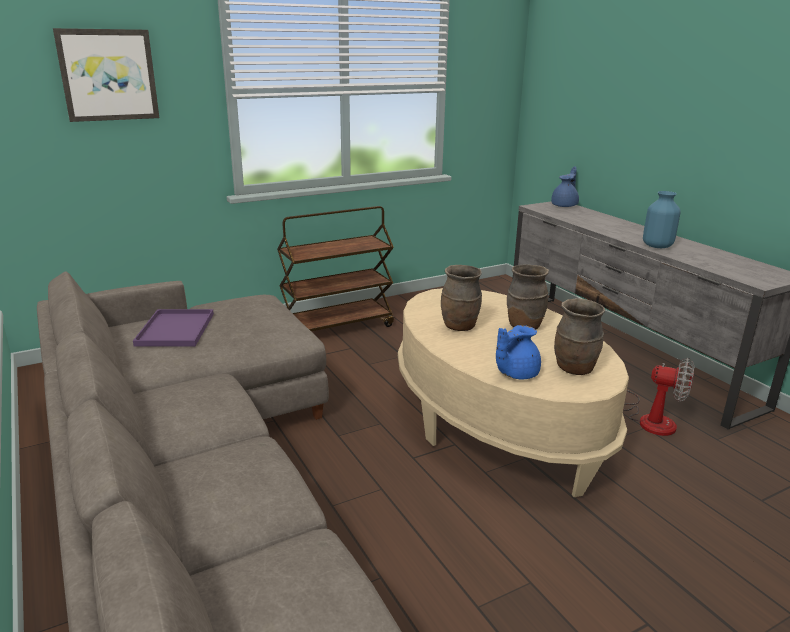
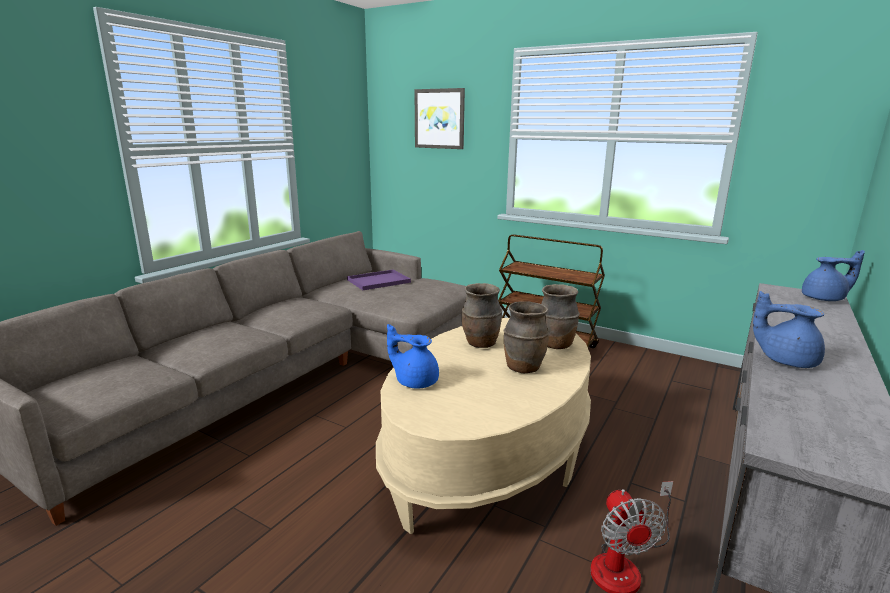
camera: 60 degrees right, 5 degrees down
brown vase [554,298,605,375] -> brown vase moved to [541,284,580,349]
blue vase [643,191,681,248] -> blue teapot [753,291,825,368]

